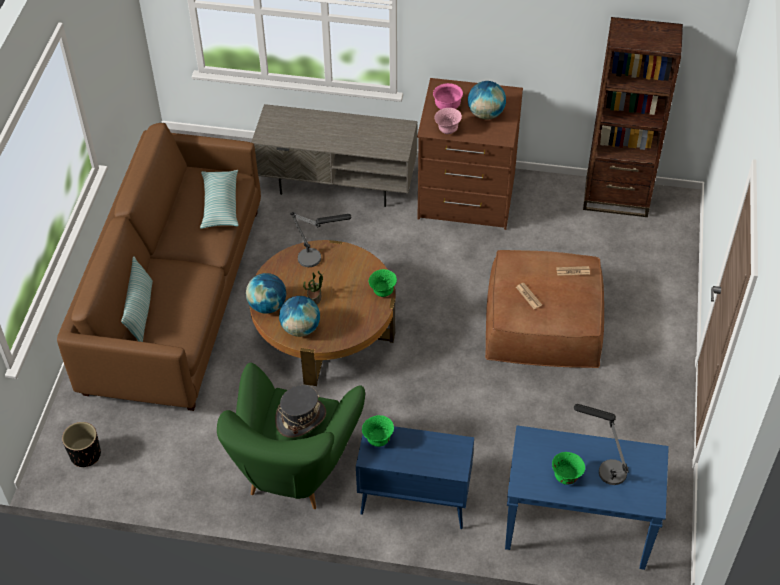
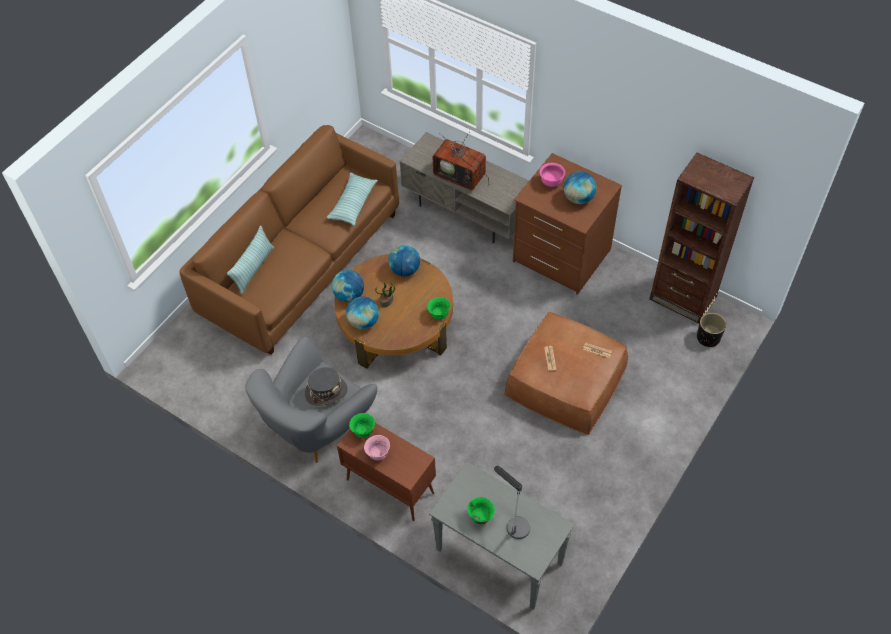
camera: 25 degrees right, 5 degrees up
black planter [62,422,101,467] -> black planter moved to [697,313,726,347]
green armchair [217,363,365,509] -> grey armchair [245,337,377,463]
table lamp [290,212,351,267] -> globe [388,245,420,277]
blue cabinet [356,426,474,529] -> brown cabinet [337,423,436,521]
pink bowl [434,108,462,134] -> pink bowl moved to [364,435,390,461]
blue console table [505,425,669,570] -> grey console table [429,462,575,610]
none -> television [433,133,490,191]

